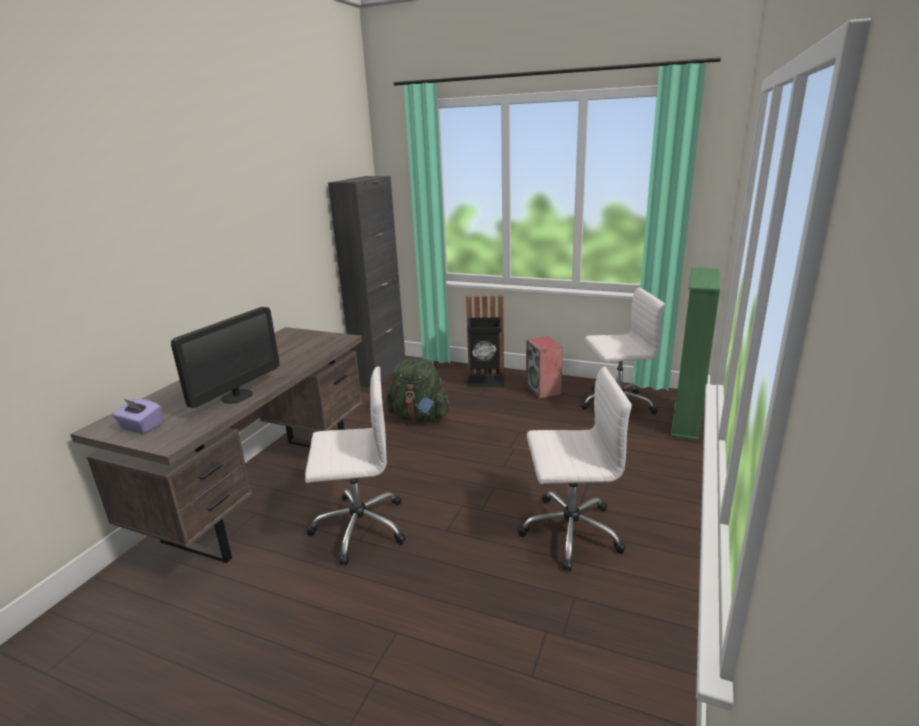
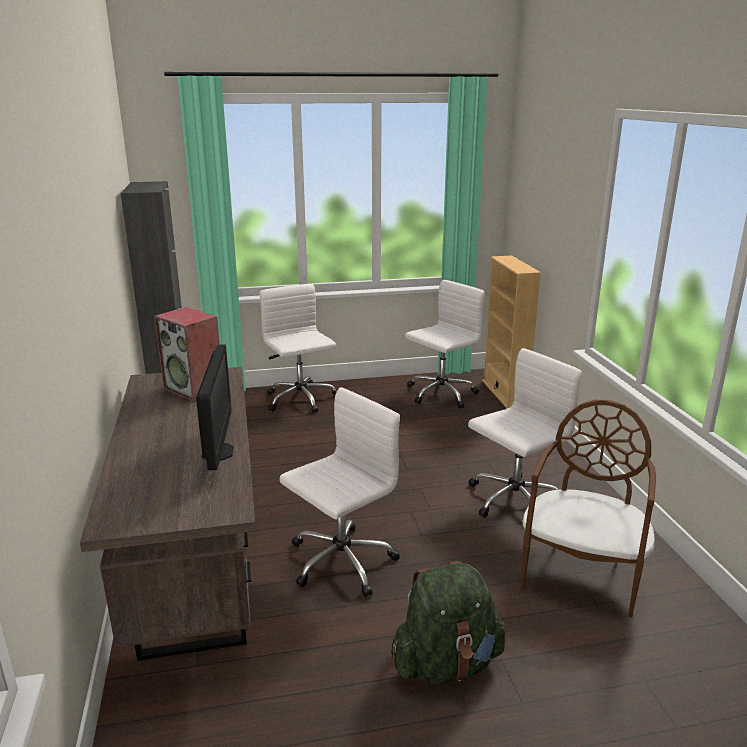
camera: 35 degrees left, 0 degrees up
purple tissue box [112,398,162,434] -> none
green backpack [386,358,450,422] -> green backpack moved to [391,561,505,684]
black trash can [466,295,504,387] -> white office chair [260,284,337,413]
speaker [526,337,563,398] -> speaker moved to [154,307,220,402]
green bookcase [671,268,720,440] -> beige bookcase [482,255,541,408]
none -> brown chair [520,400,656,617]

